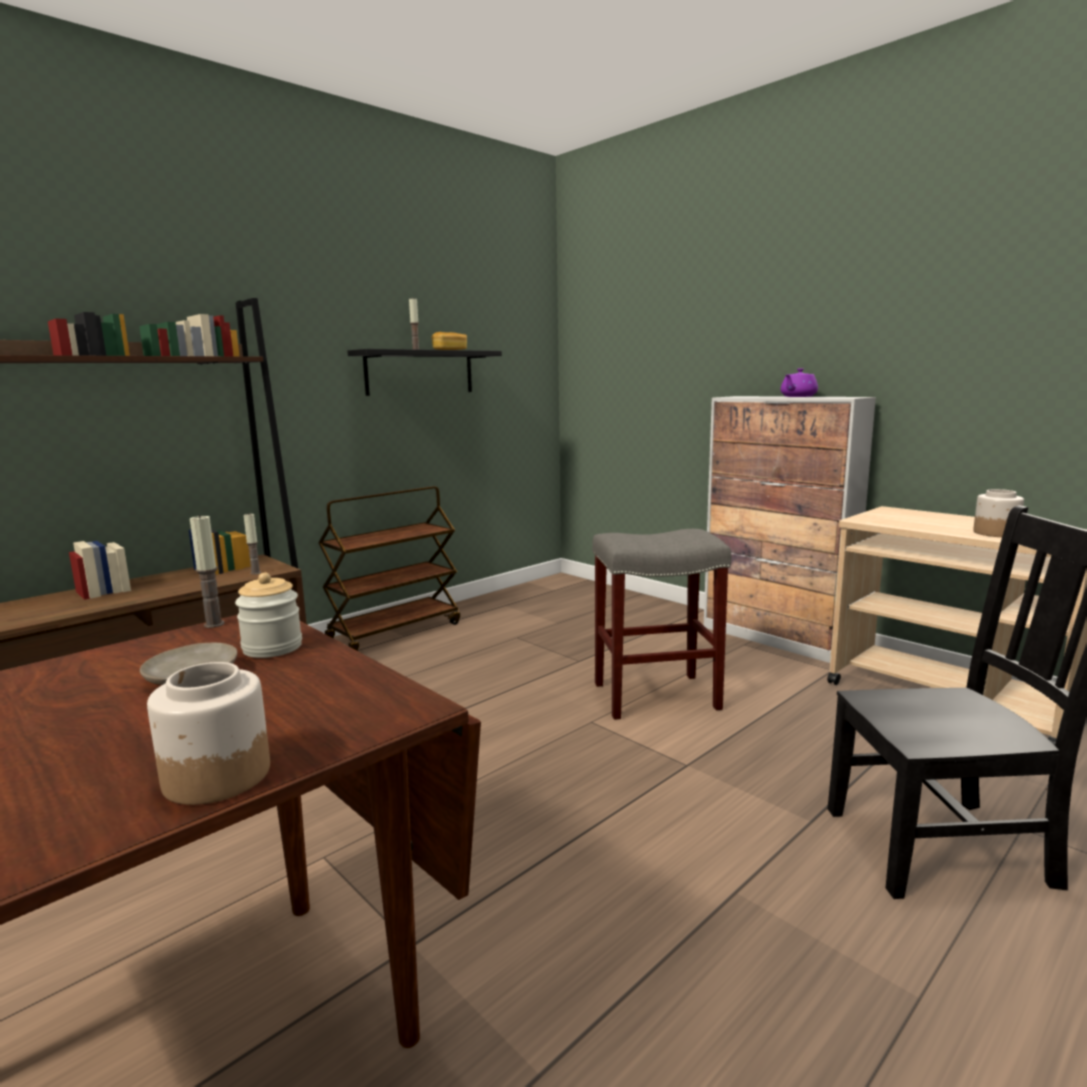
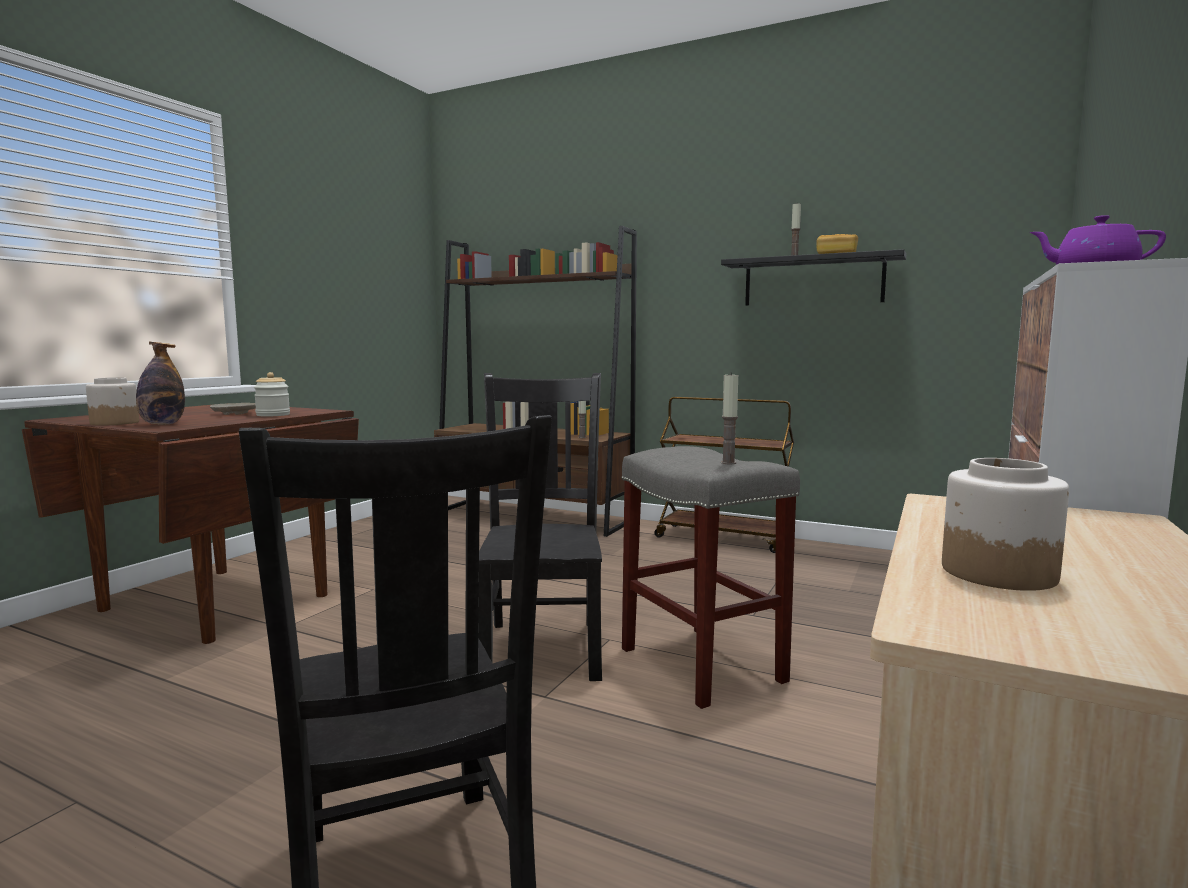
camera: 70 degrees right, 5 degrees down
candle [190,514,225,628] -> candle moved to [721,373,738,464]
none -> bottle [136,342,185,424]
none -> black chair [478,373,602,681]

